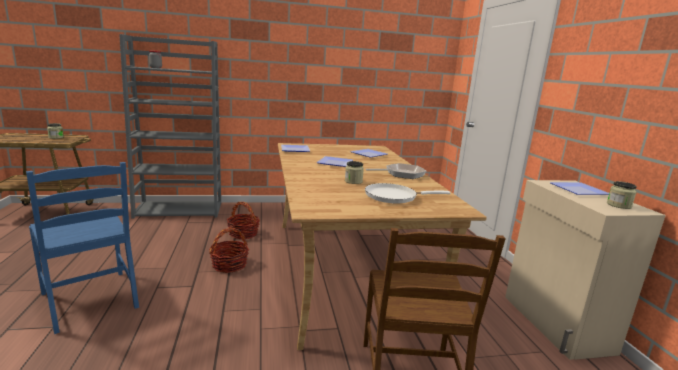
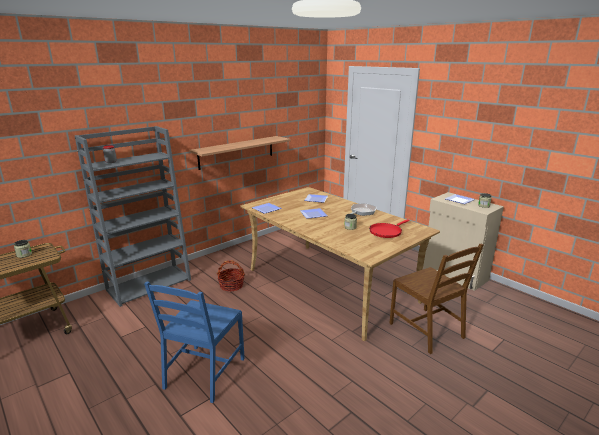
camera: 30 degrees left, 5 degrees up
blue chair [26,162,139,334] -> blue chair turned 90 degrees clockwise [144,281,245,403]
basket [209,227,249,273] -> none
white frying pan [365,183,450,203] -> red frying pan [369,219,410,238]
none -> shelf [189,136,291,170]

